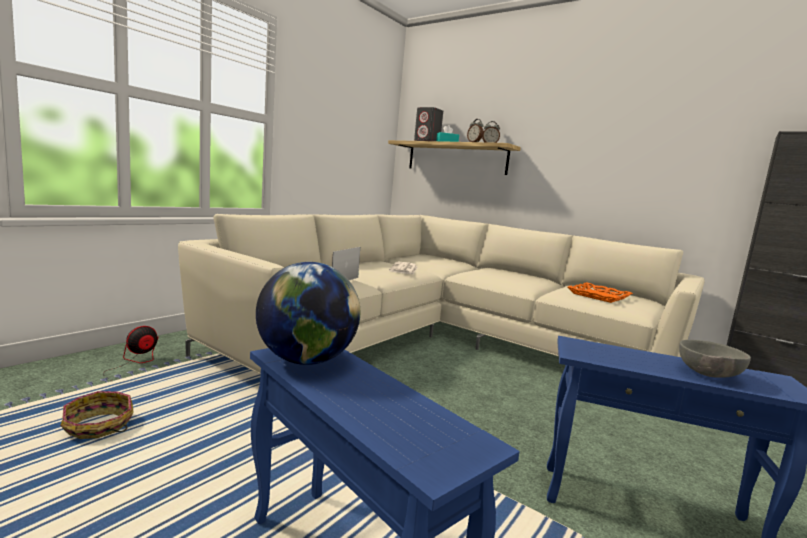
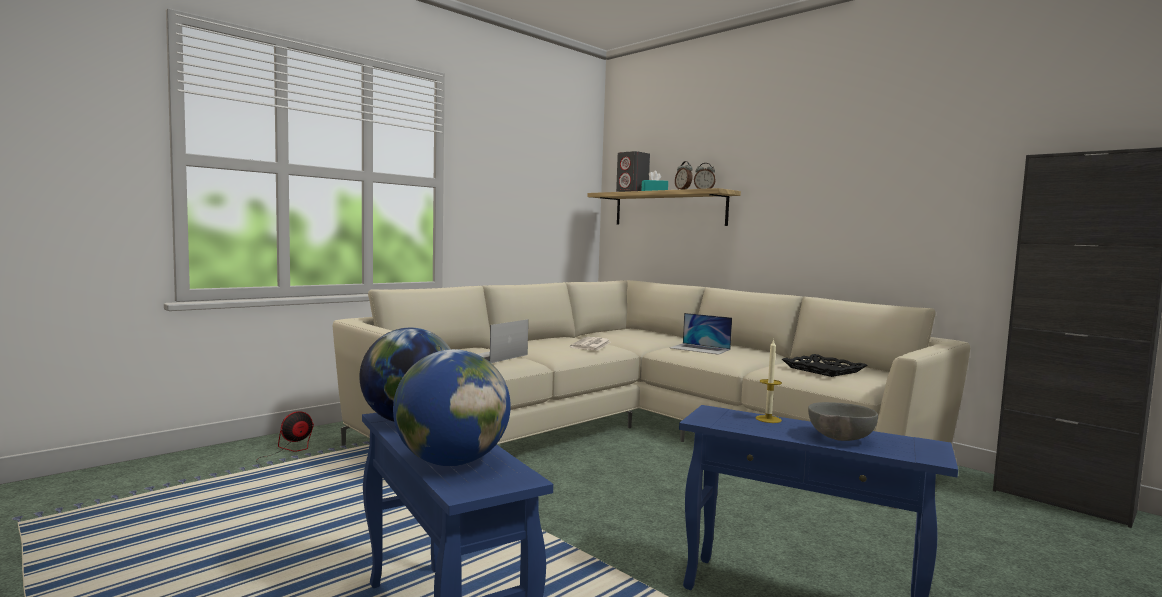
camera: 10 degrees right, 5 degrees down
basket [60,391,134,439] -> none
orange tray [568,282,633,303] -> black tray [782,354,867,377]
none -> globe [393,349,511,466]
none -> laptop [670,313,732,355]
none -> candle [756,339,782,423]

